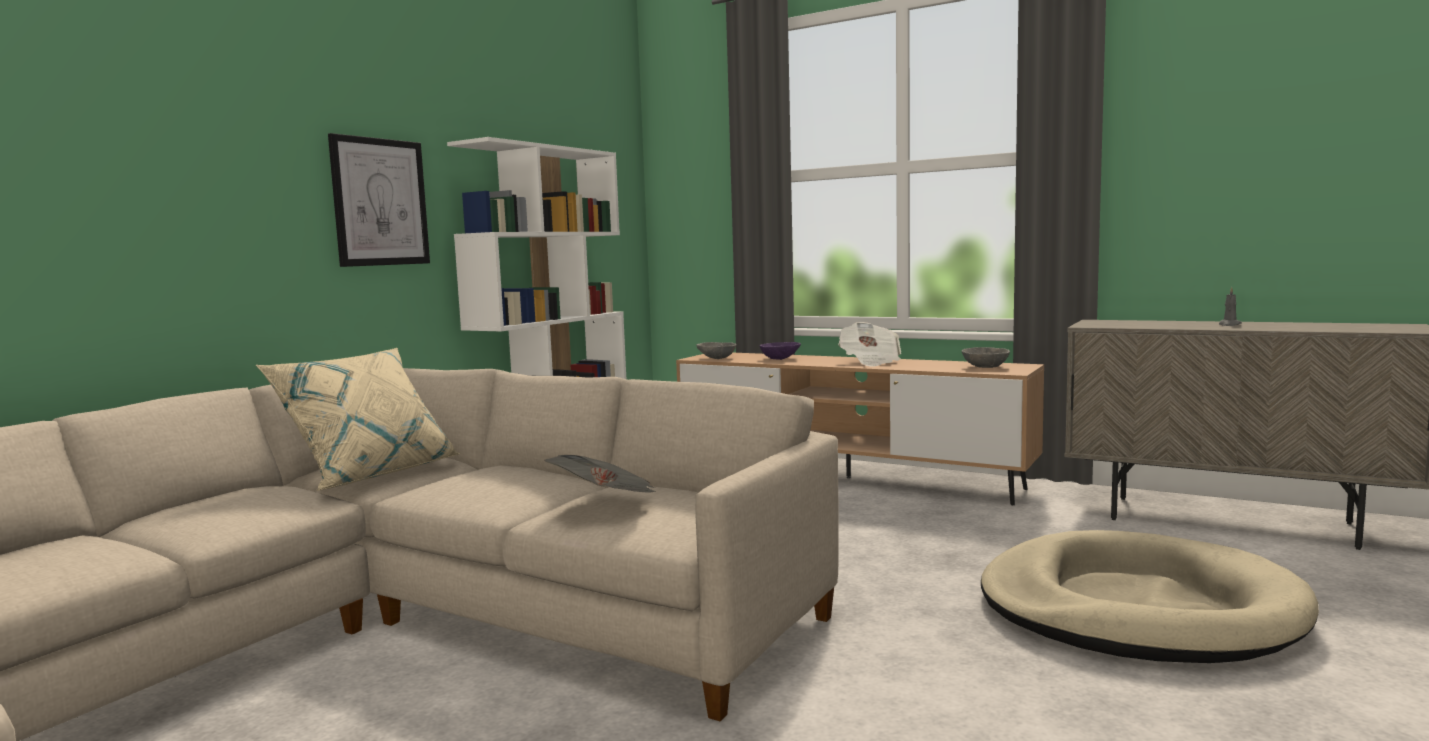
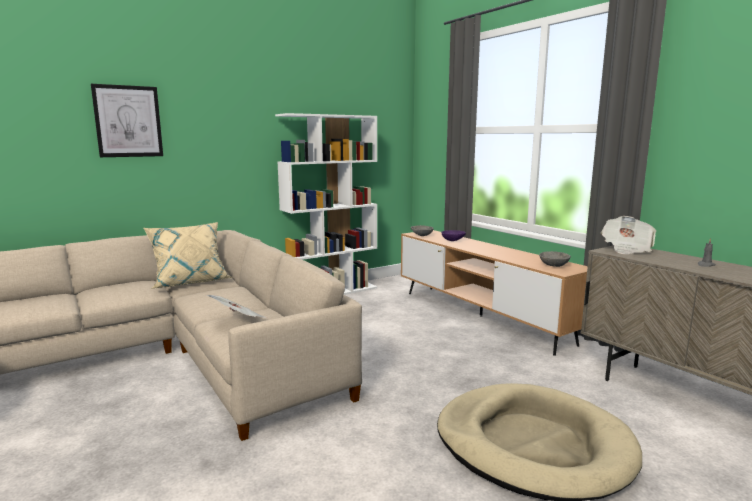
camera: 25 degrees right, 5 degrees up
picture [328,133,430,267] -> picture moved to [91,84,163,157]
newspaper [838,322,901,367] -> newspaper moved to [601,216,656,254]

